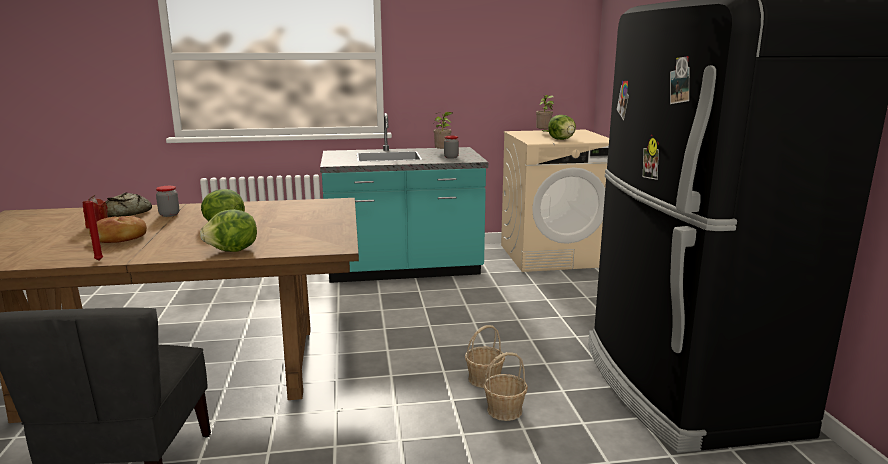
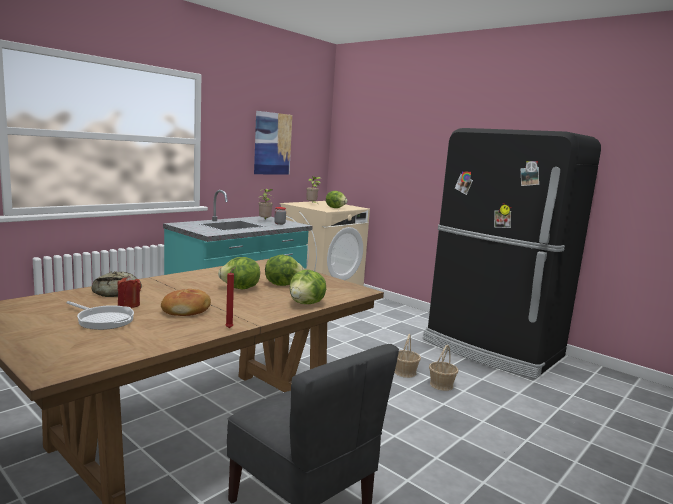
camera: 40 degrees left, 5 degrees down
jar [156,186,179,217] -> none
none -> frying pan [66,301,134,330]
none -> picture [254,111,292,174]
none -> lettuce [265,255,304,286]

